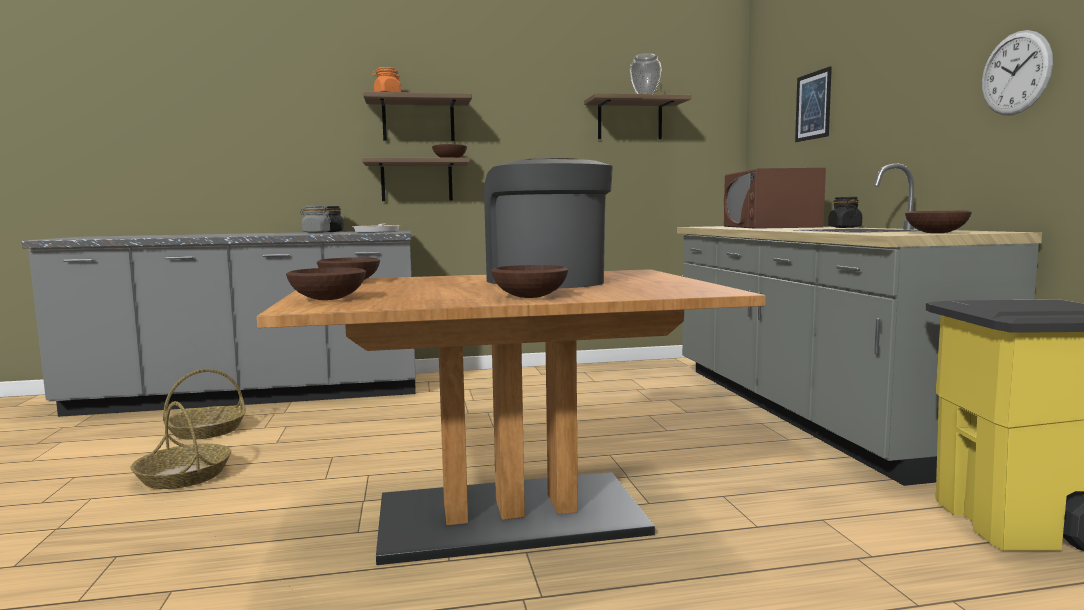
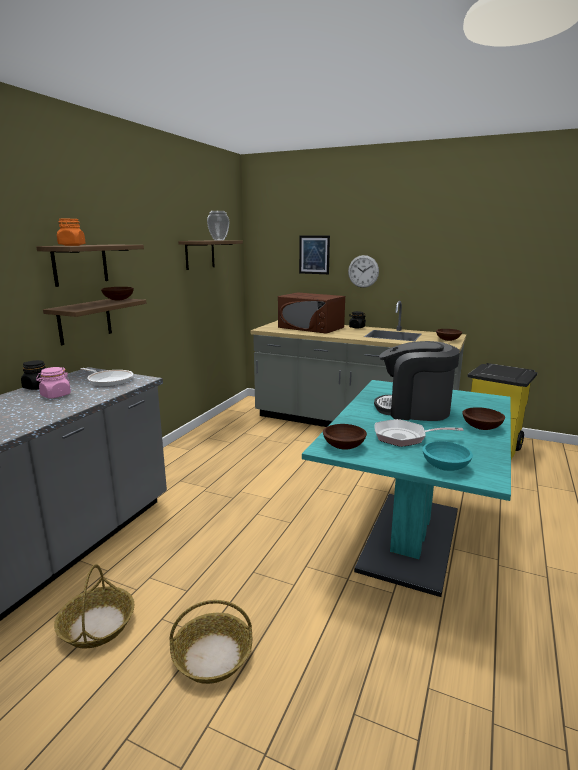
camera: 55 degrees left, 10 degrees up
brown dining table [257,269,766,565] -> turquoise dining table [302,380,511,597]
brown bowl [286,267,366,300] -> turquoise bowl [422,442,473,471]
grey jar [299,206,331,233] -> pink jar [36,367,71,398]
wall clock [982,30,1053,115] -> wall clock moved to [348,255,379,288]
none -> frying pan [375,419,464,447]

